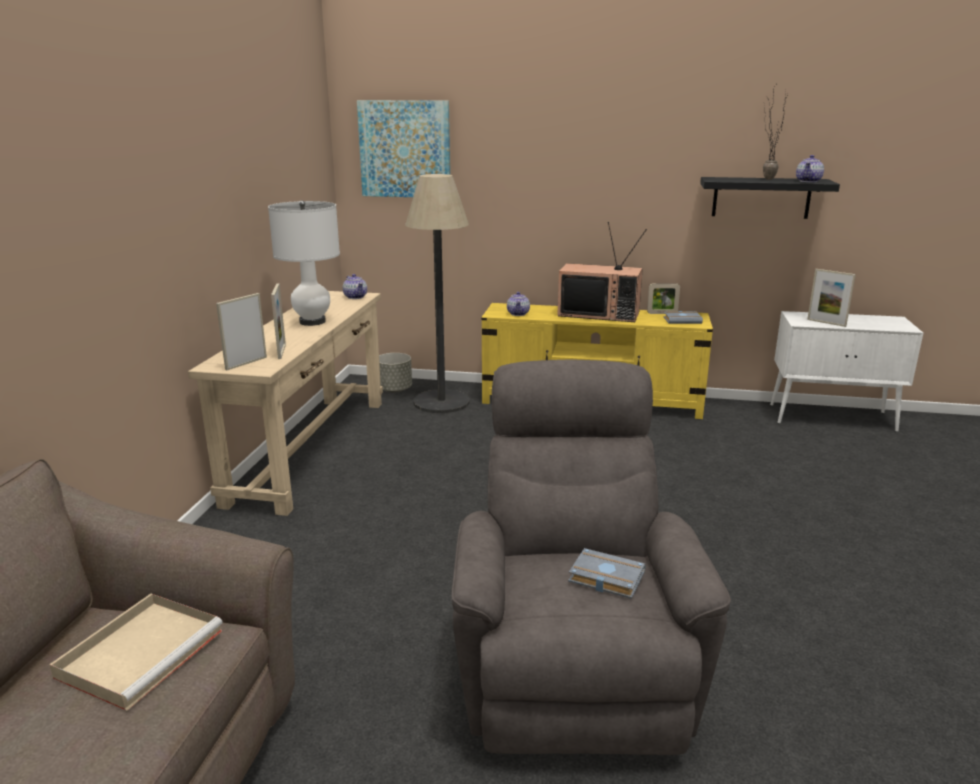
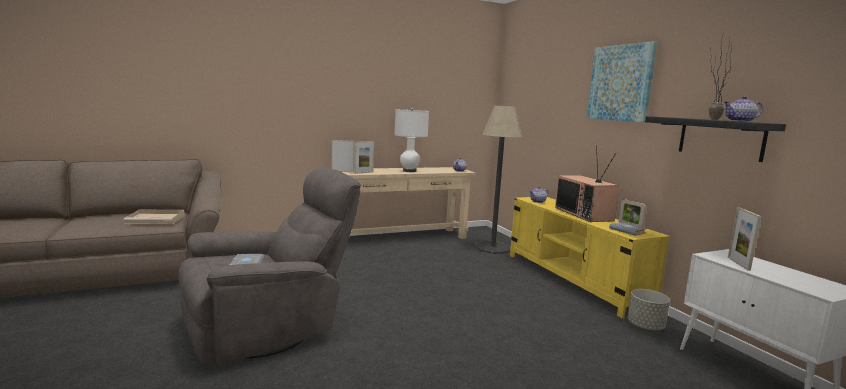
camera: 55 degrees right, 10 degrees down
picture [357,100,450,197] -> picture moved to [587,41,657,122]
grey planter [379,353,412,393] -> grey planter moved to [628,289,670,331]

